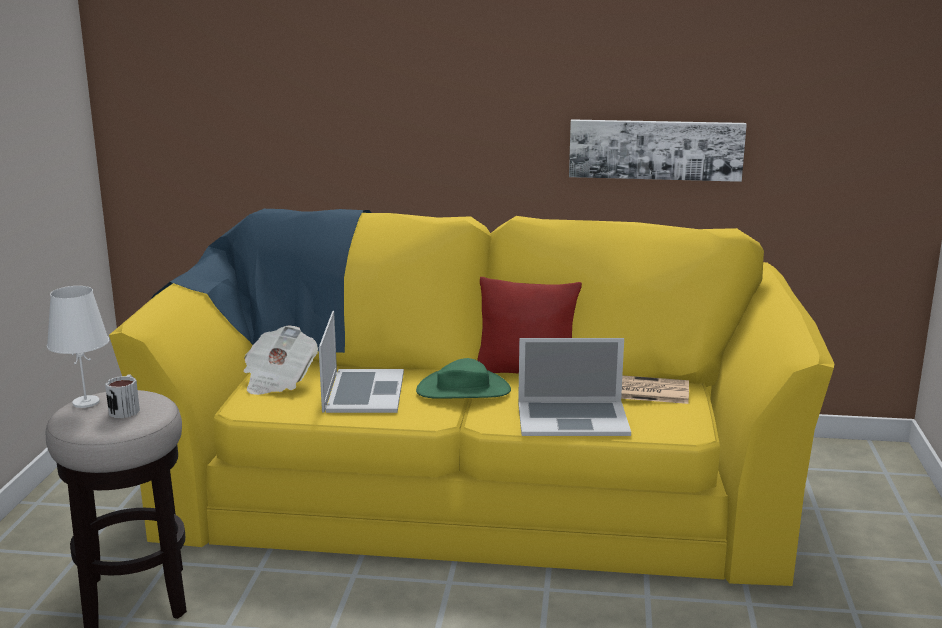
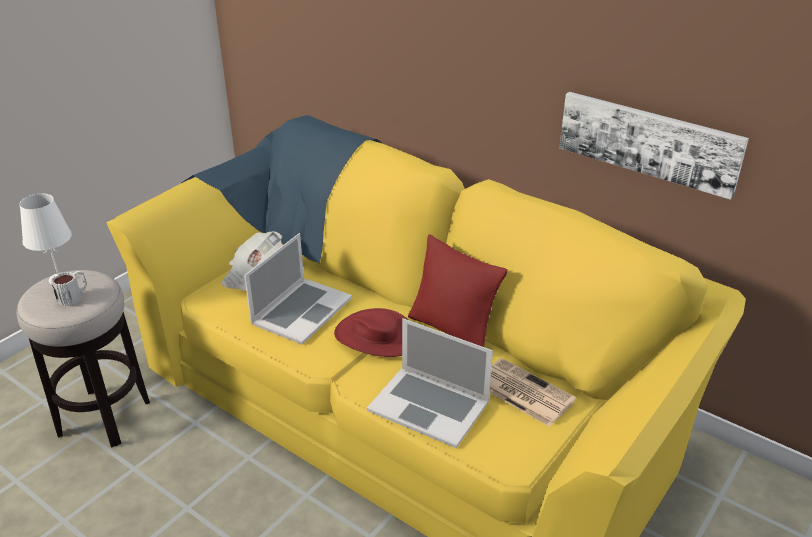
camera: 30 degrees right, 15 degrees up
green hat [416,358,511,399] -> red hat [334,308,408,357]

